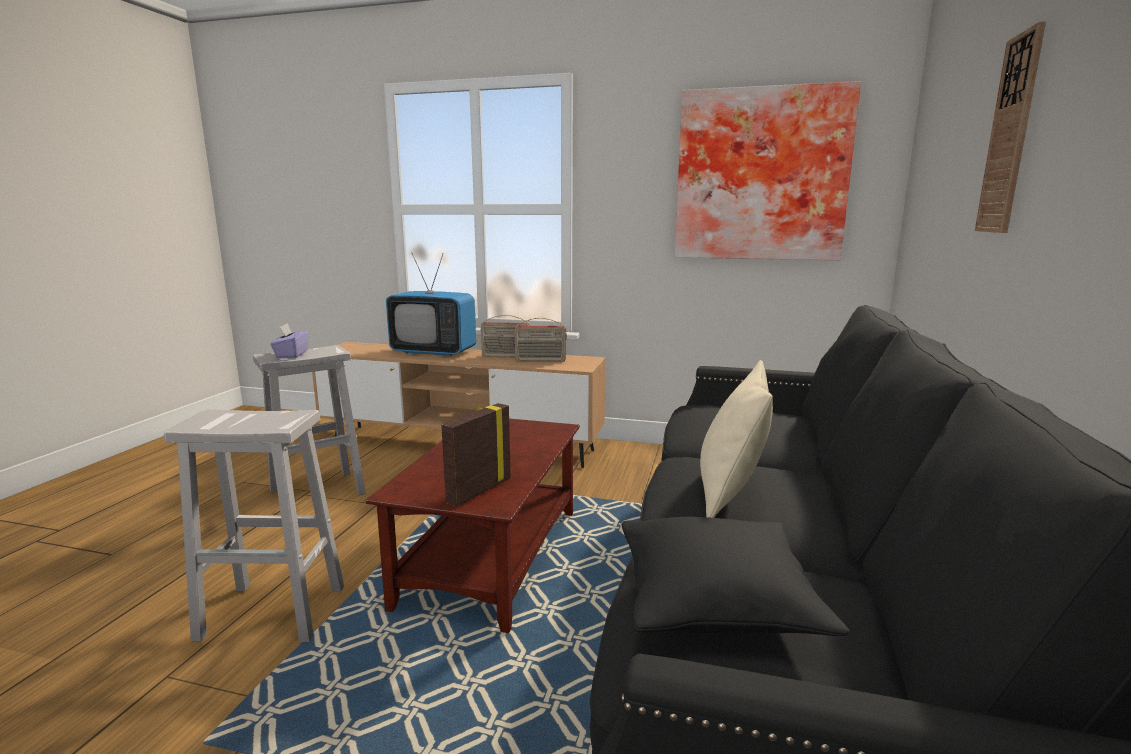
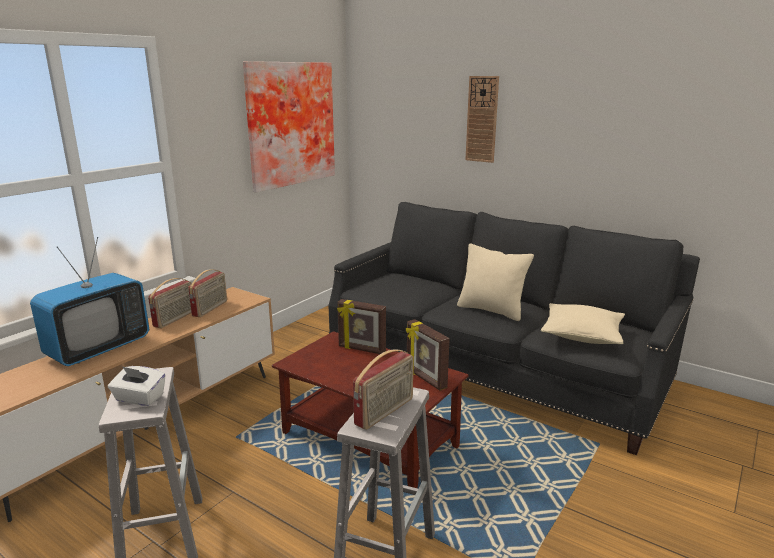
camera: 70 degrees left, 5 degrees up
purple tissue box [270,323,308,358] -> white tissue box [108,366,166,406]
black pillow [622,517,850,636] -> beige pillow [541,303,625,344]
none -> picture frame [337,299,386,354]
none -> radio [353,349,414,430]

